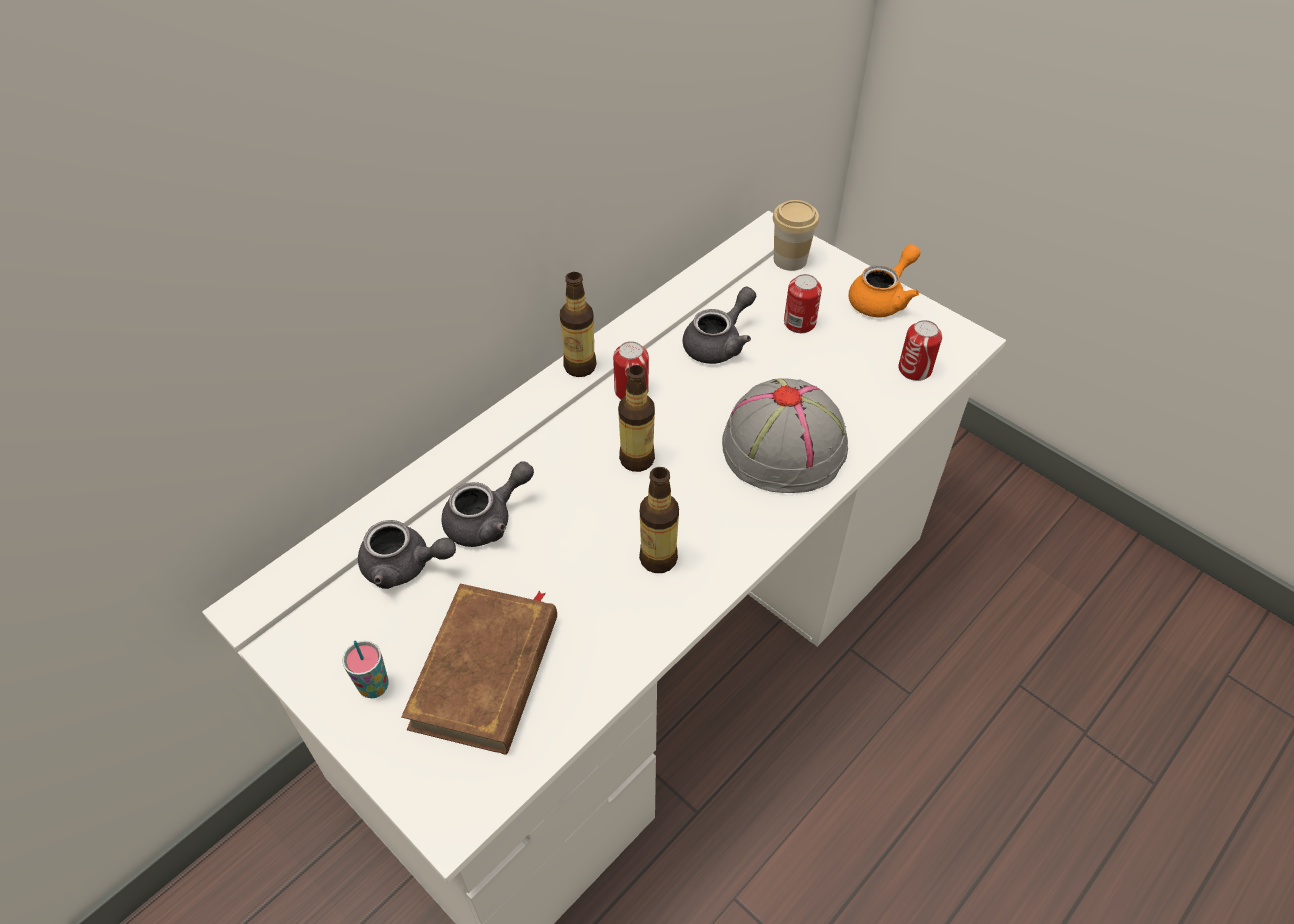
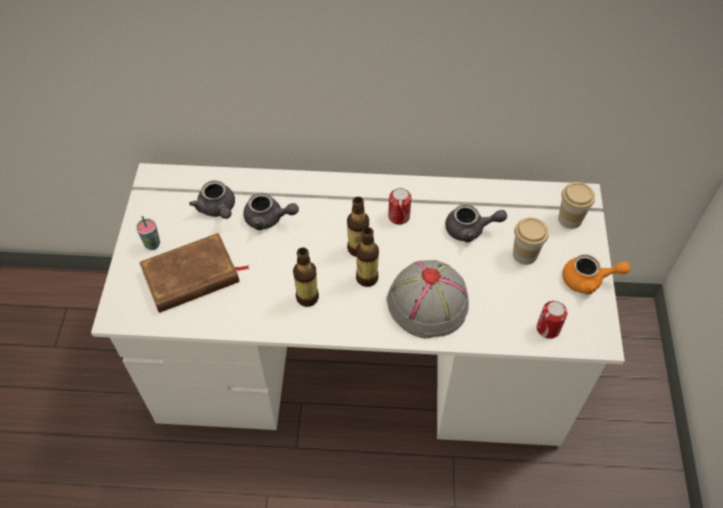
camera: 50 degrees right, 5 degrees up
bottle [560,272,597,377] -> bottle moved to [356,227,379,287]
can [784,274,822,333] -> cup [513,217,549,265]

